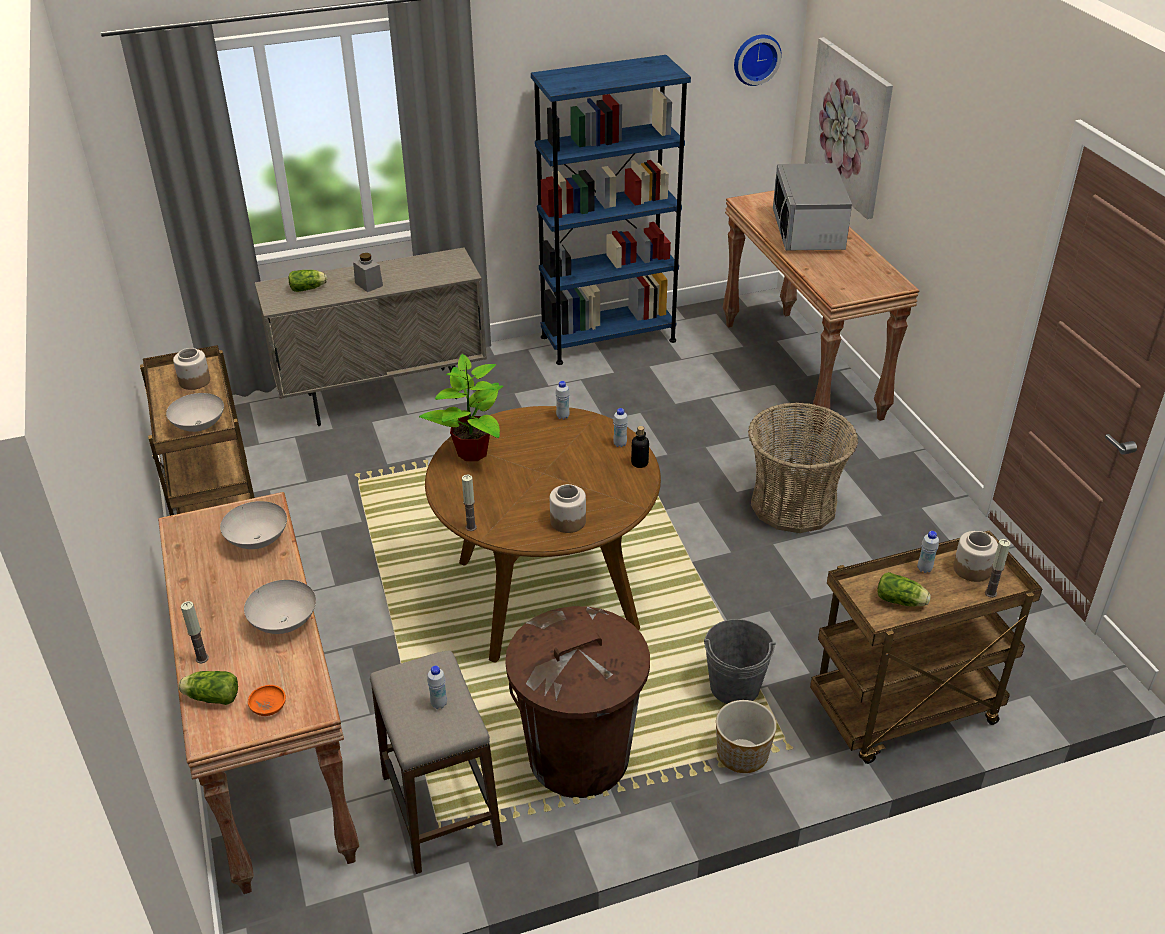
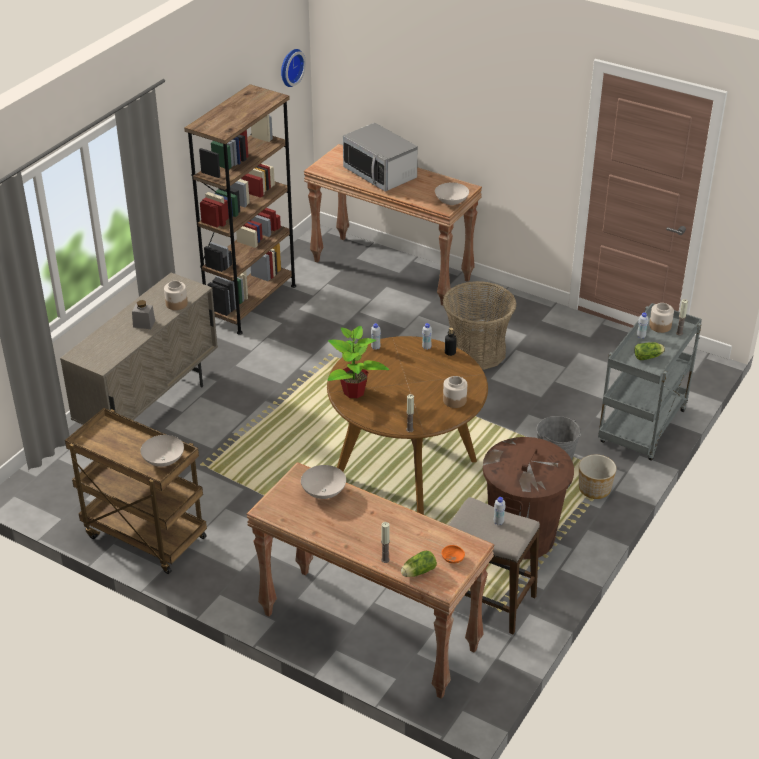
camera: 40 degrees left, 0 degrees up
jar [173,348,210,390] -> jar moved to [164,281,188,310]
white bowl [244,580,316,634] -> white bowl moved to [435,183,469,205]
lettuce [289,270,327,292] -> none
blue bookcase [531,55,691,365] -> brown bookcase [184,84,296,335]
picture [804,37,893,219] -> none
brown cart [810,530,1043,764] -> grey cart [598,303,702,461]

